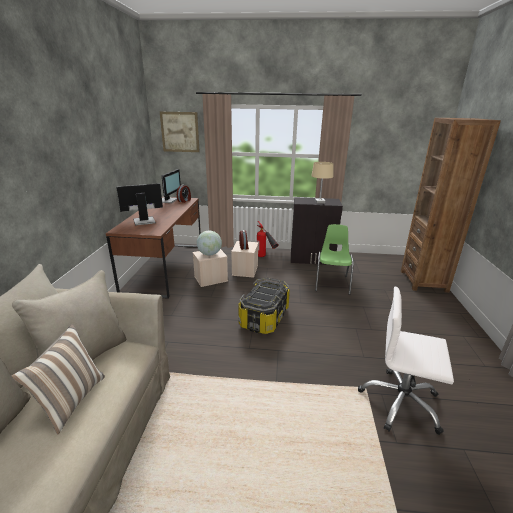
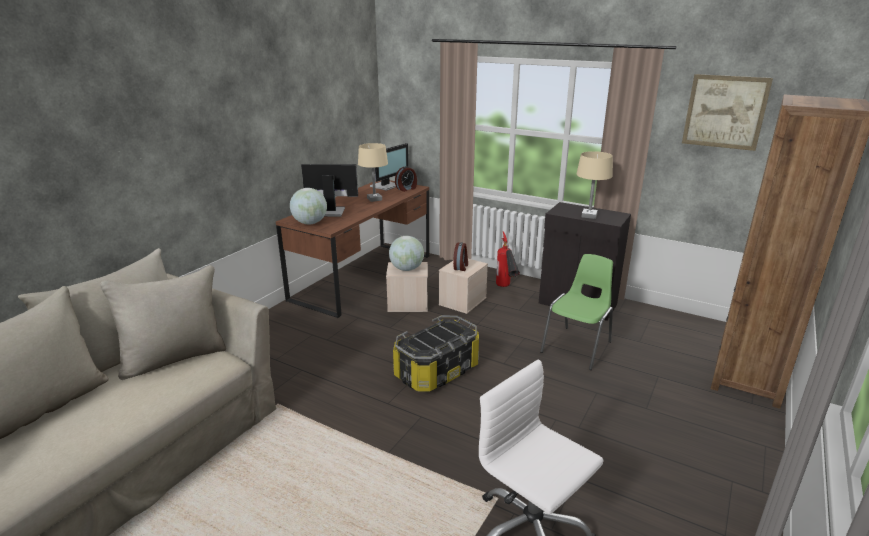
camera: 25 degrees right, 0 degrees up
pillow [12,324,105,434] -> none
picture [160,112,200,152] -> picture moved to [682,74,773,151]
none -> globe [290,188,327,224]
none -> beige table lamp [358,143,388,202]

